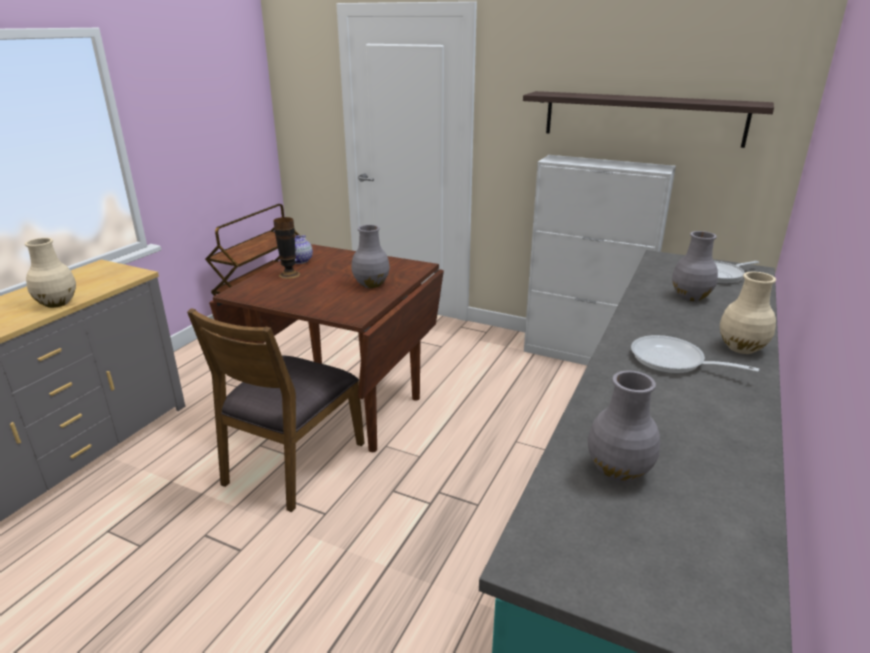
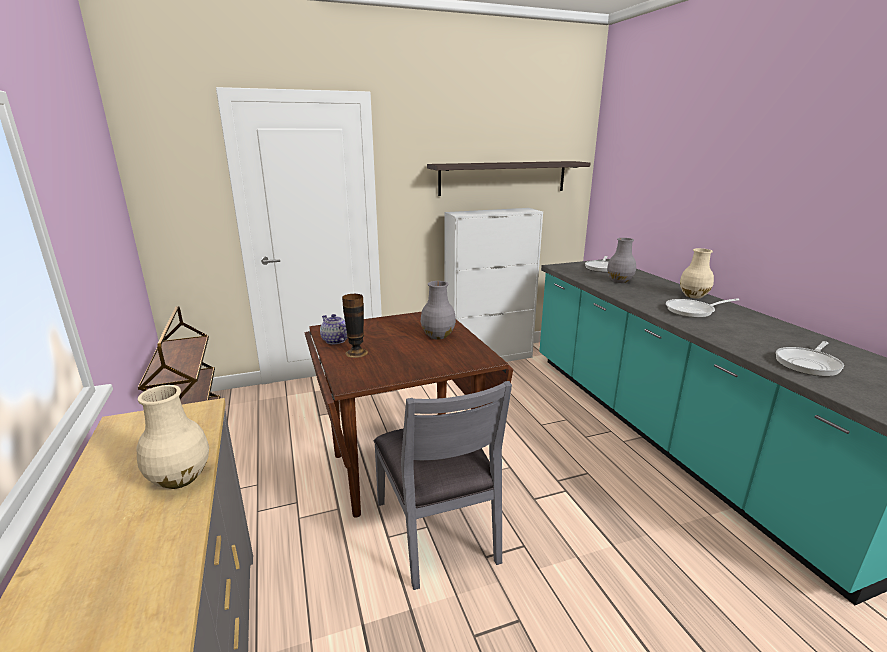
camera: 45 degrees left, 5 degrees down
brown chair [187,308,365,512] -> grey chair [374,381,512,590]
grey vase [588,371,660,482] -> frying pan [776,341,844,376]

